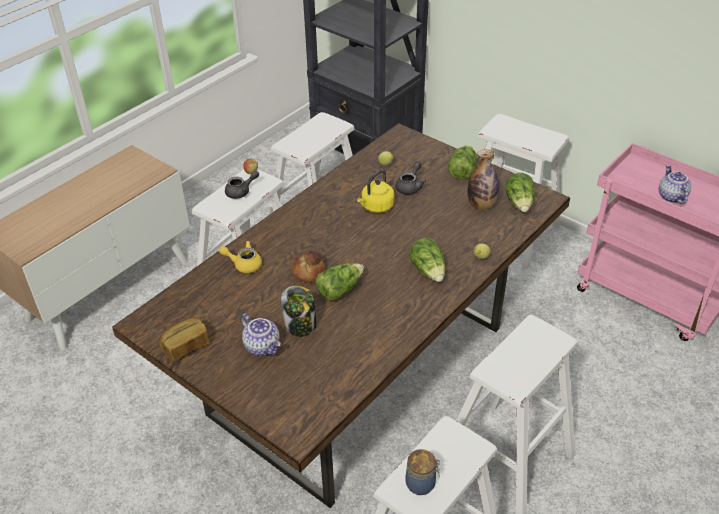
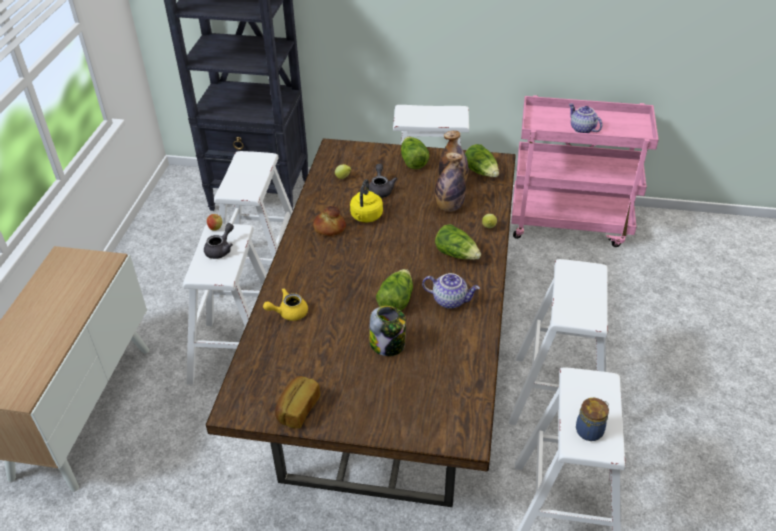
camera: 30 degrees left, 0 degrees up
teapot [241,313,281,356] -> teapot moved to [422,273,480,309]
bread [291,251,326,282] -> bread moved to [313,206,346,236]
none -> bottle [435,152,466,211]

